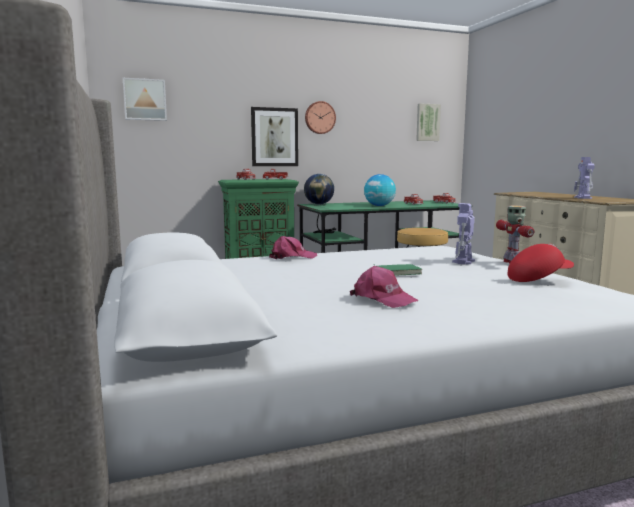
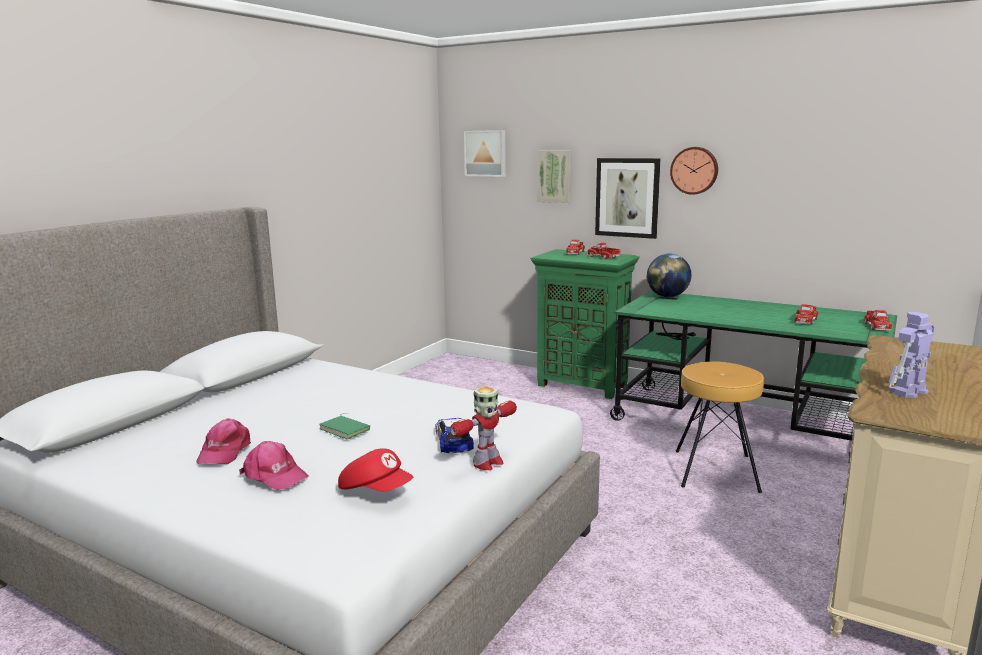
camera: 50 degrees right, 5 degrees up
pink cap [269,236,317,259] -> pink cap moved to [239,441,308,490]
globe [364,174,396,206] -> none
picture [416,103,441,141] -> picture moved to [538,150,572,203]
toy robot [452,203,475,265] -> toy car [435,418,474,453]

